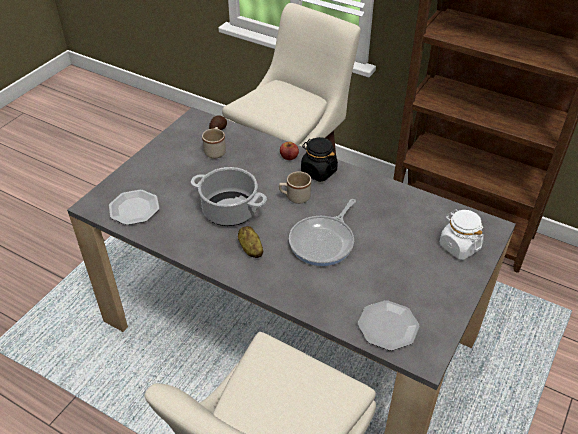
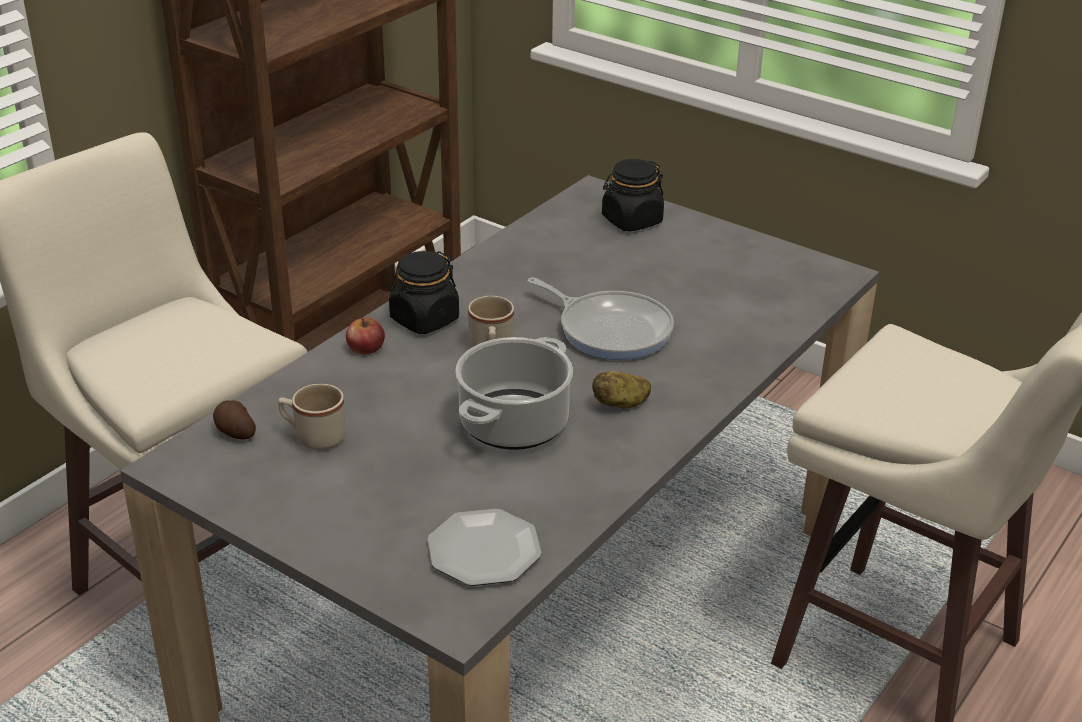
camera: 85 degrees left, 10 degrees down
plate [358,300,419,351] -> none
white jar [440,210,484,260] -> black jar [602,159,664,231]

